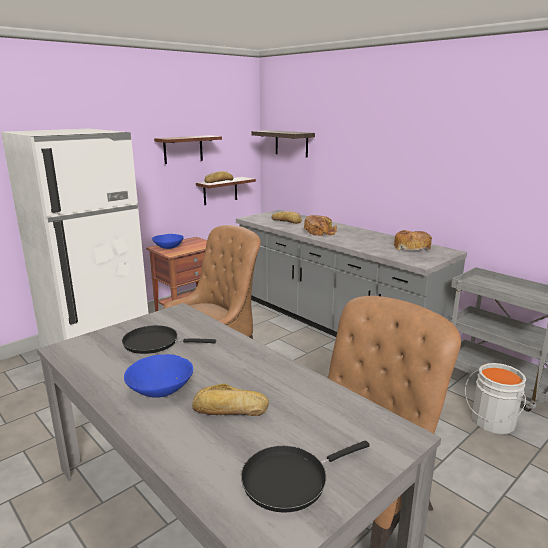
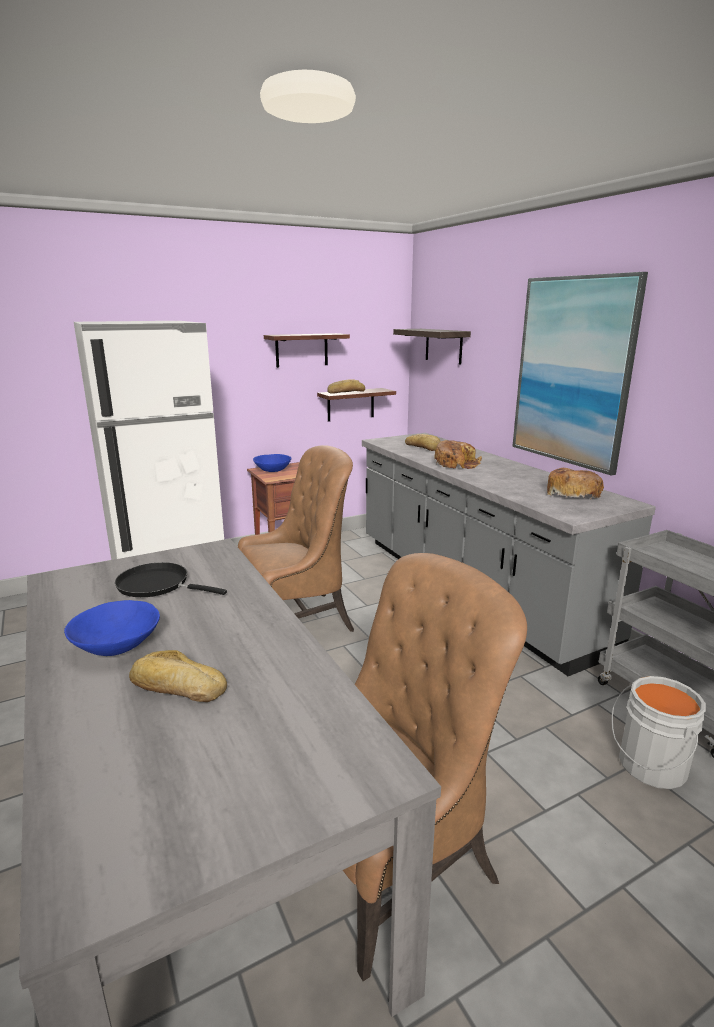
camera: 15 degrees right, 0 degrees up
black frying pan [241,440,370,513] -> none
none -> picture [512,272,648,475]

